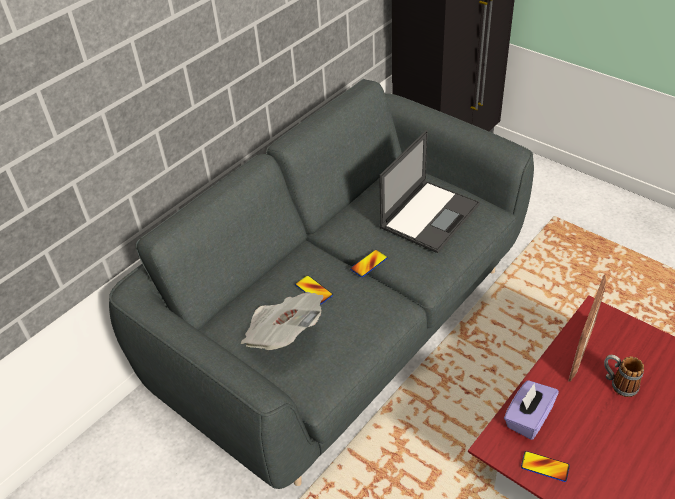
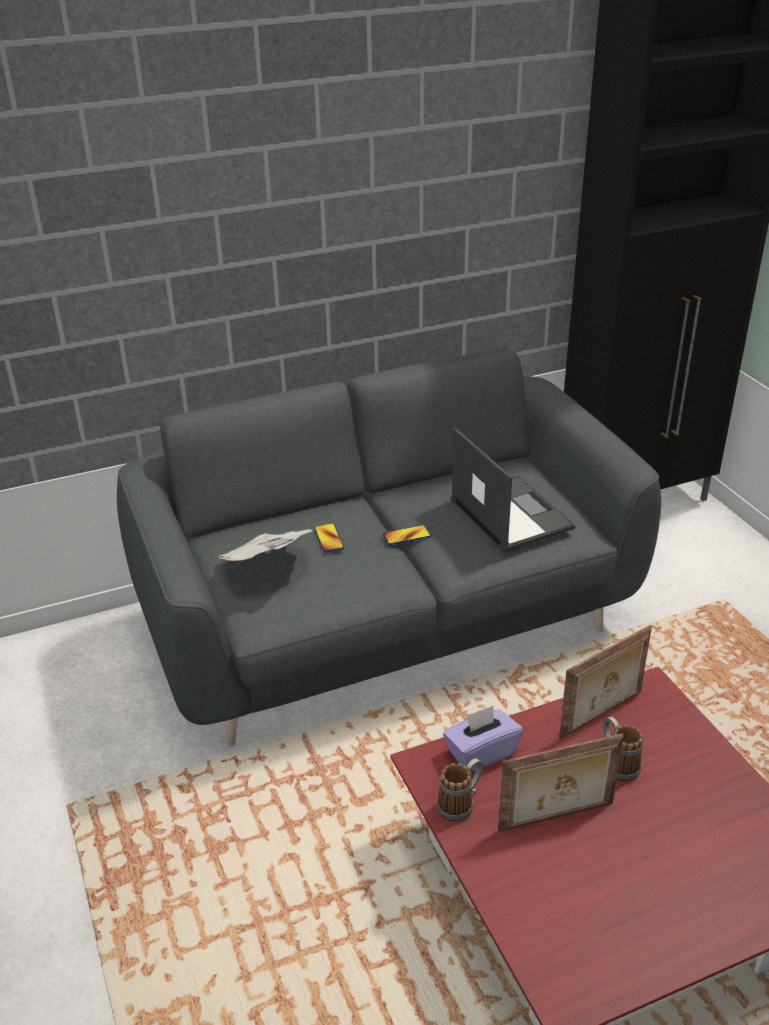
camera: 25 degrees right, 10 degrees down
laptop [379,130,480,253] -> laptop turned 90 degrees counterclockwise [451,428,576,552]
phone [521,451,570,482] -> mug [437,758,483,822]
none -> picture frame [498,733,624,832]

